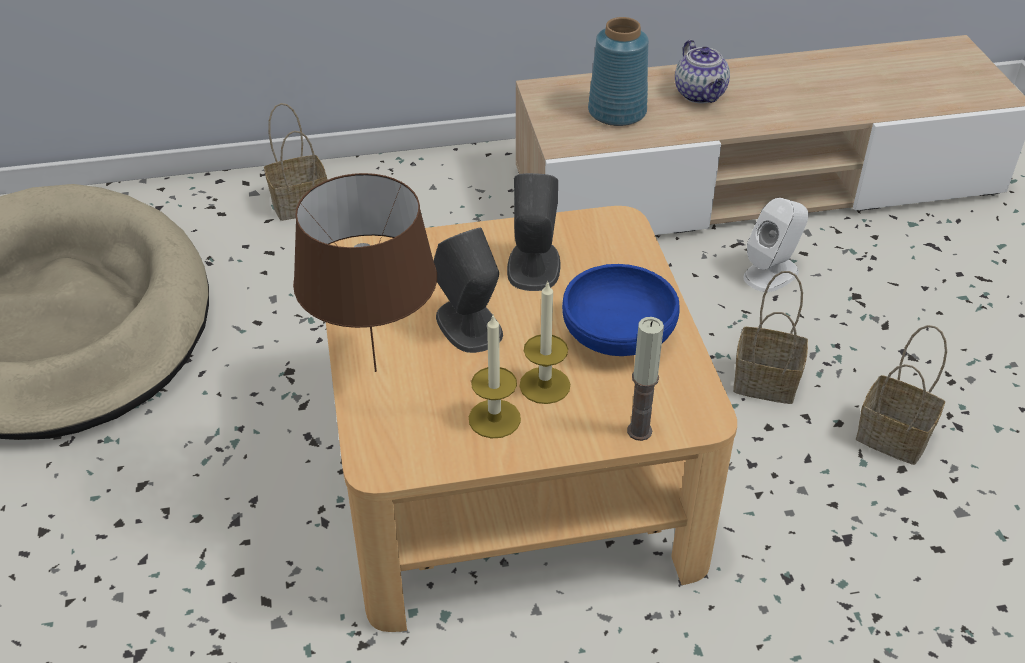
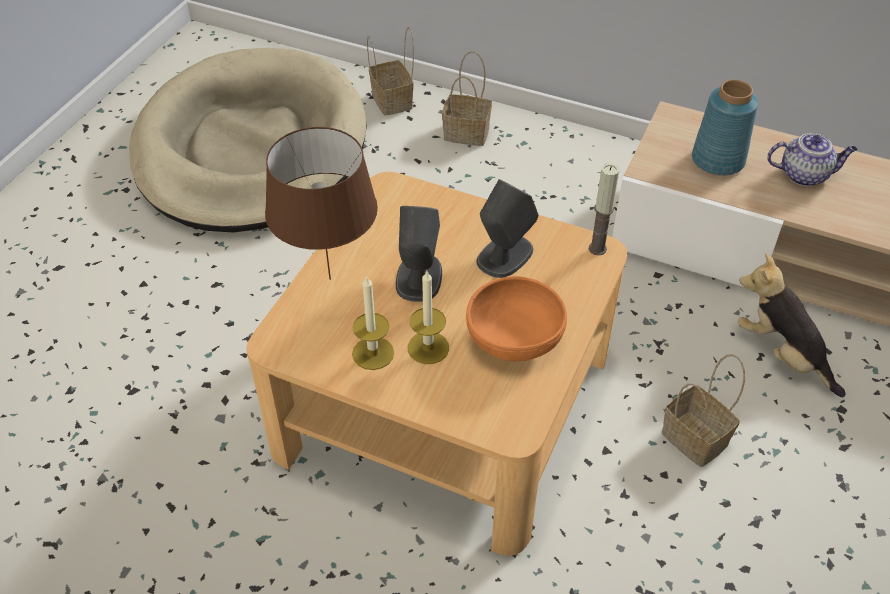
camera: 35 degrees right, 5 degrees up
blue bowl [562,264,680,356] -> orange bowl [466,276,567,361]
candle [627,317,664,441] -> candle moved to [589,163,620,255]
teapot [675,40,730,104] -> teapot turned 105 degrees counterclockwise [767,133,858,186]
white speaker [743,198,808,292] -> plush toy [738,253,845,397]
basket [856,325,947,465] -> basket moved to [367,27,414,116]

